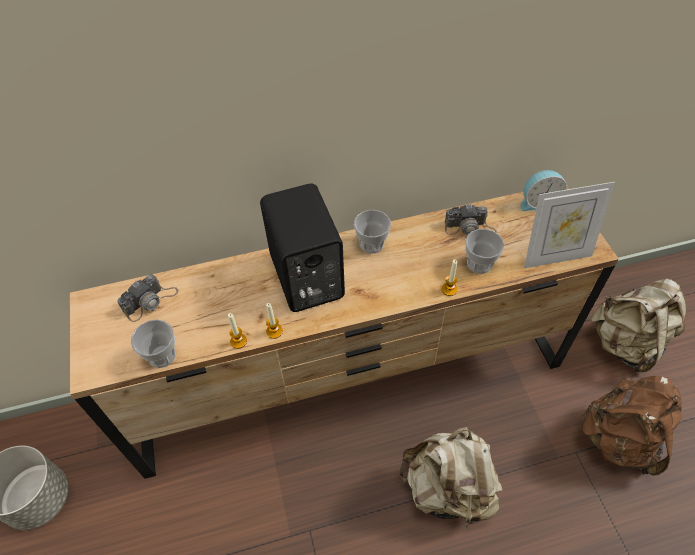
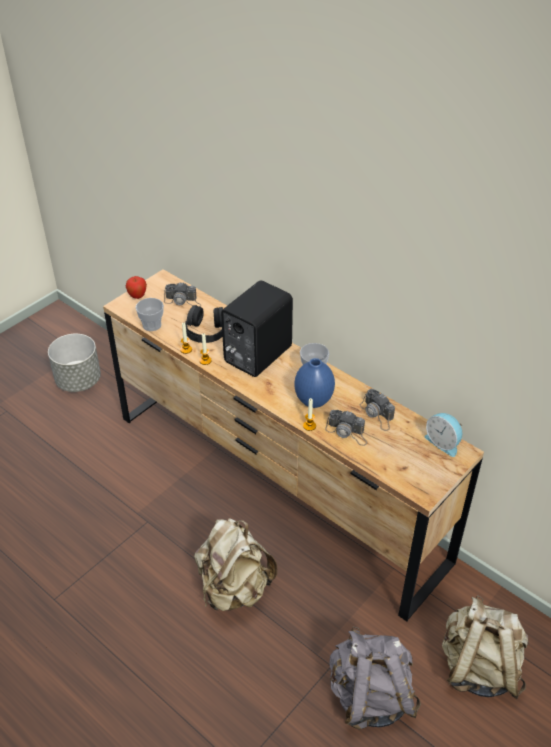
camera: 55 degrees right, 10 degrees down
cup [465,229,504,274] -> camera [325,410,367,446]
picture frame [524,182,615,268] -> none
brown backpack [582,376,682,476] -> grey backpack [329,626,421,730]
none -> apple [126,276,147,299]
none -> black headphones [185,305,223,343]
none -> blue vase [294,358,335,408]

